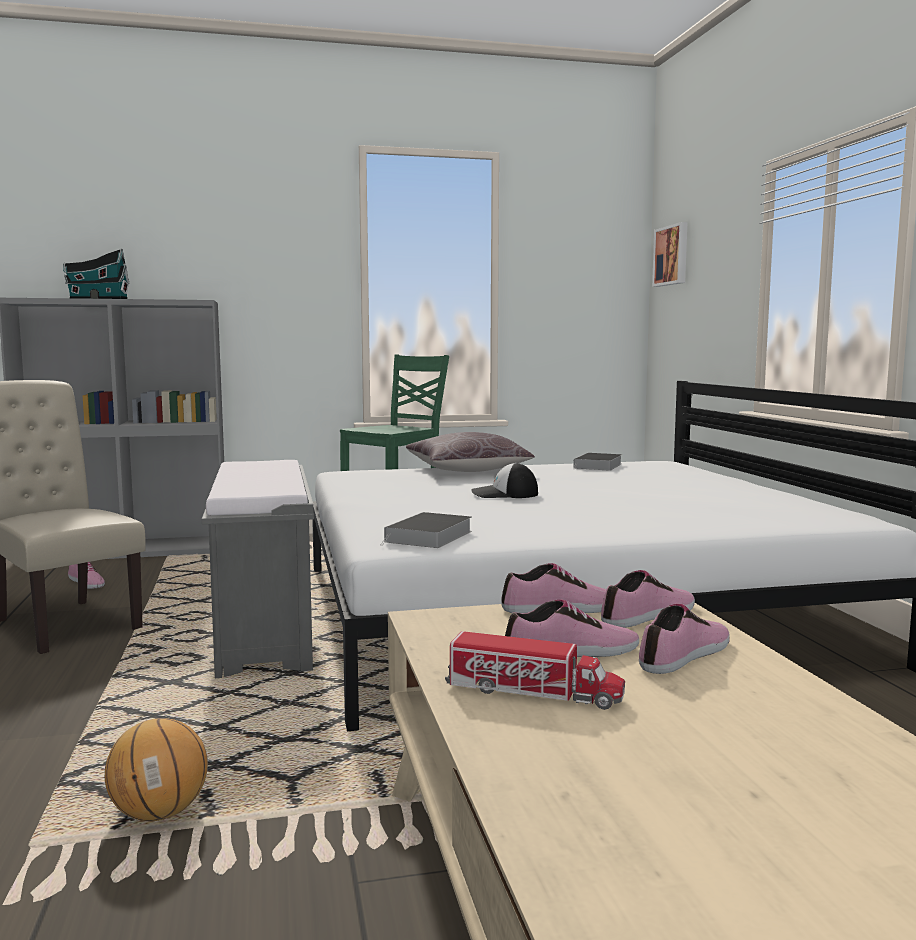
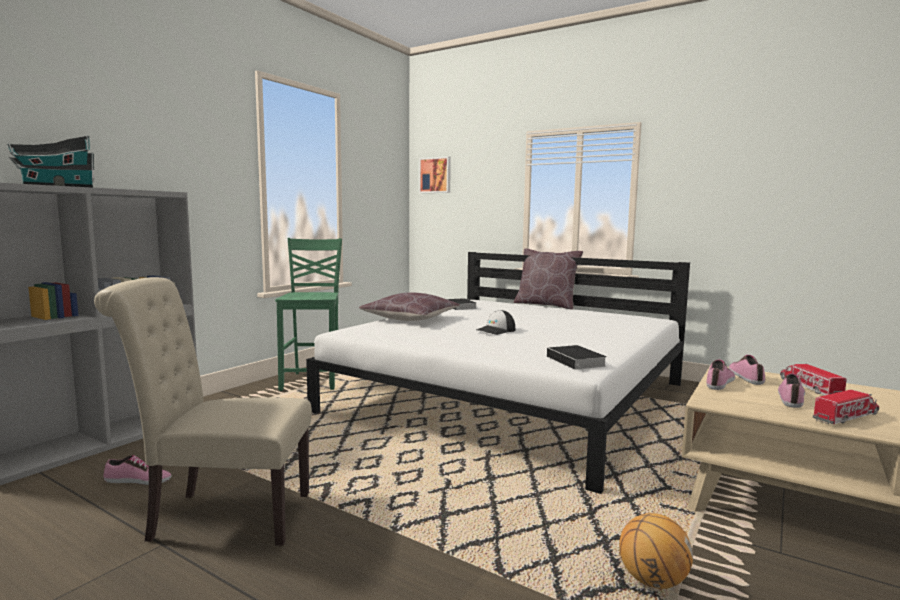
camera: 45 degrees left, 0 degrees up
grey bench [202,460,314,678] -> none
shoe [639,604,730,674] -> toy truck [780,363,847,395]
none -> brown pillow [514,248,583,310]

